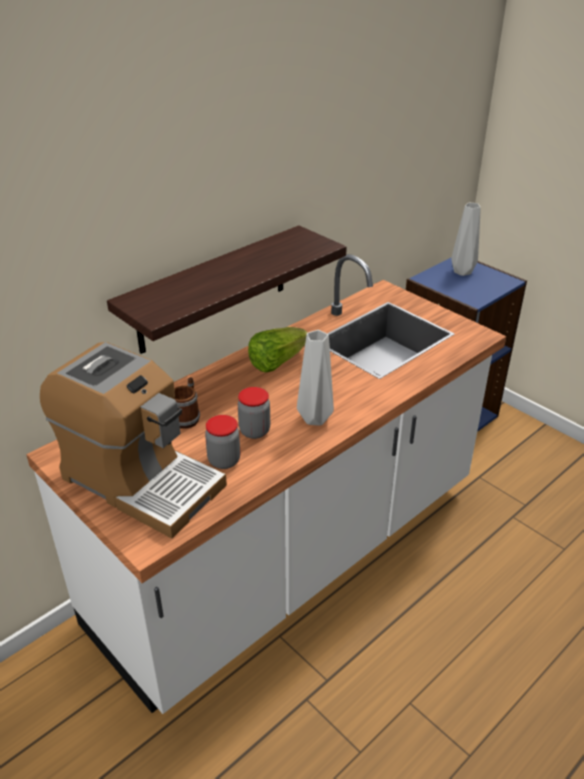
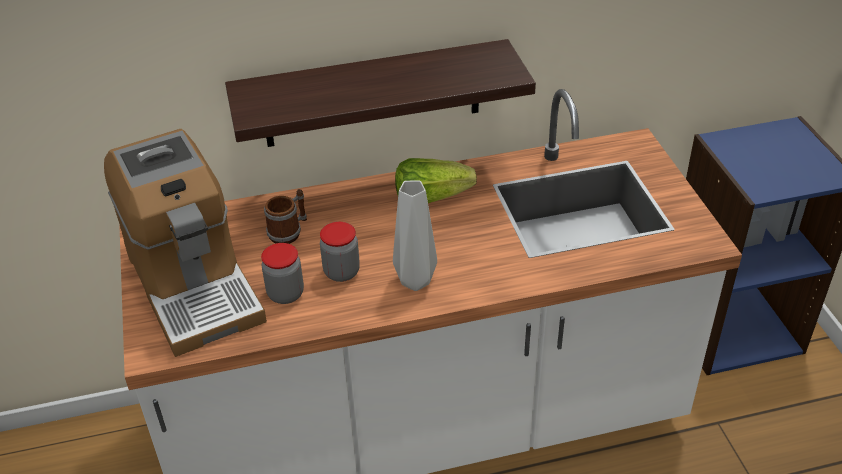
camera: 30 degrees right, 5 degrees up
grey vase [451,203,481,276] -> none

